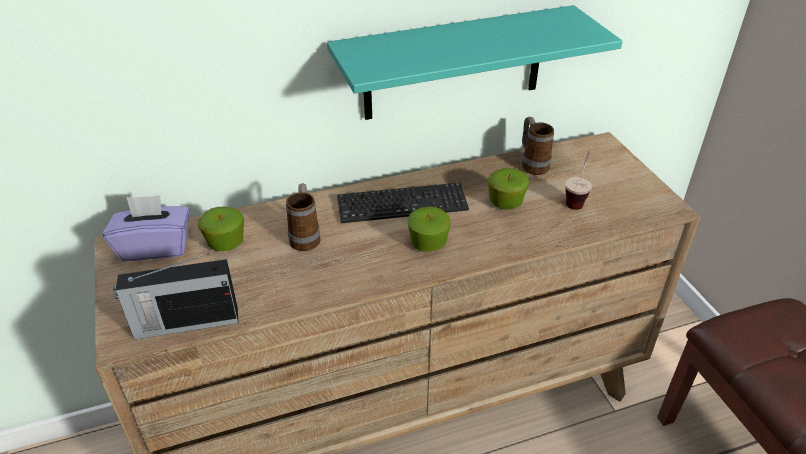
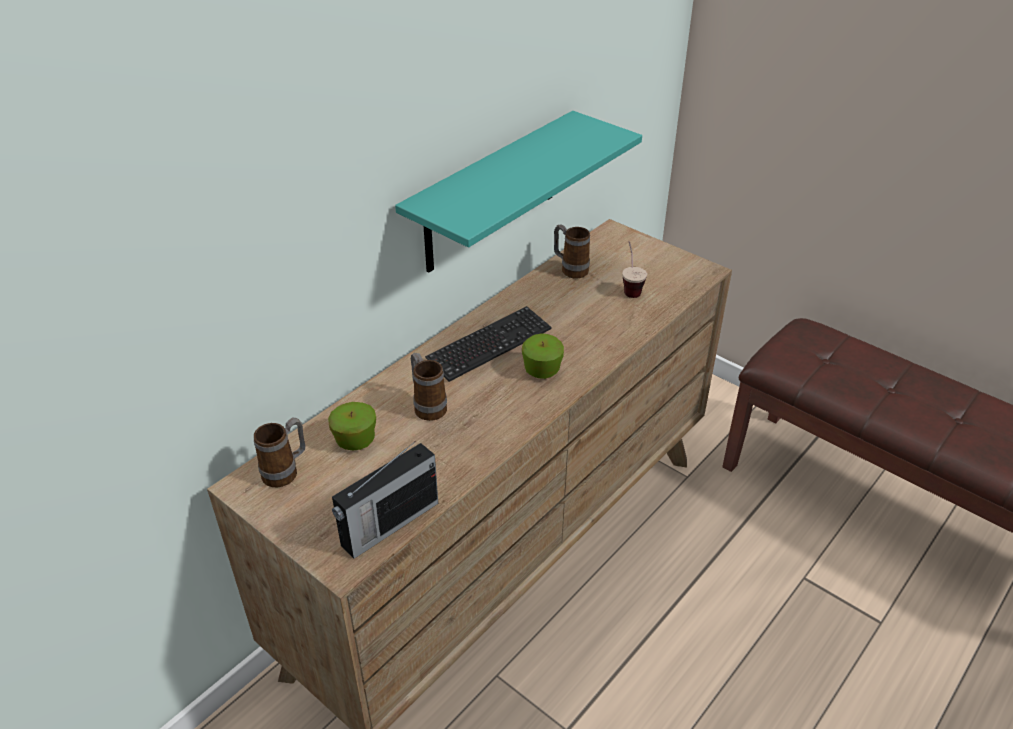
camera: 30 degrees left, 0 degrees up
purple tissue box [103,195,190,261] -> mug [254,418,305,487]
apple [488,168,529,210] -> none

